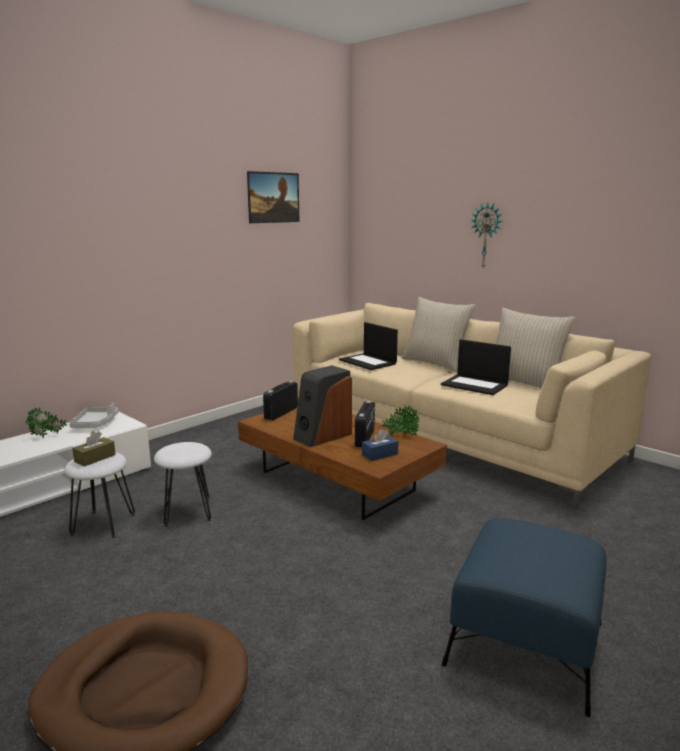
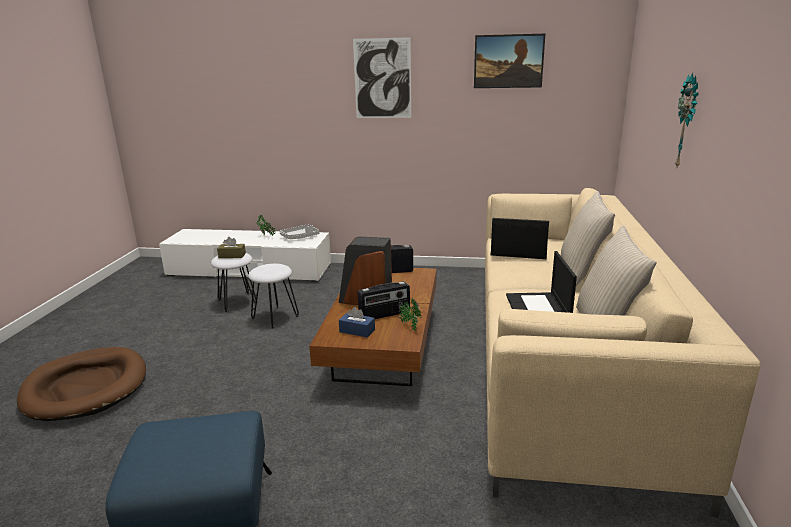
camera: 55 degrees right, 5 degrees up
laptop [339,322,398,370] -> laptop turned 90 degrees clockwise [490,218,549,259]
none -> picture [353,37,411,118]

